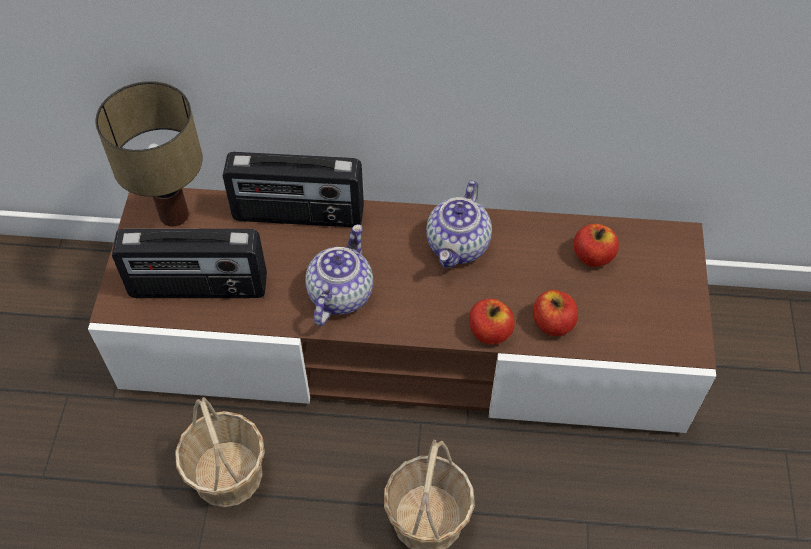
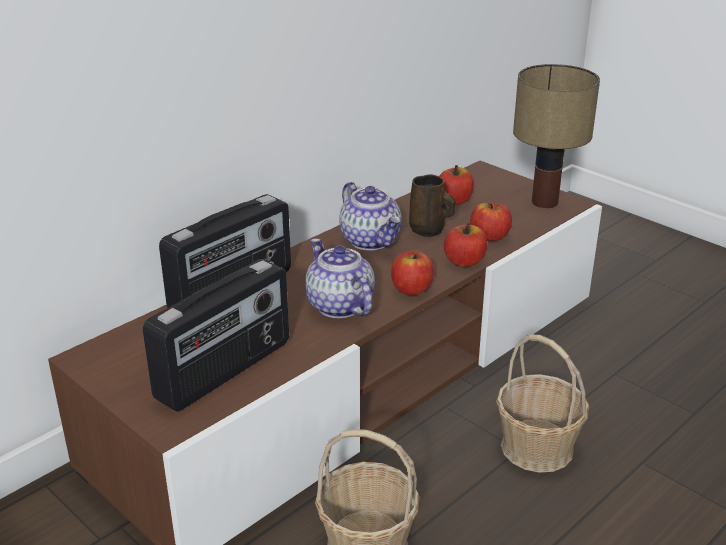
camera: 50 degrees left, 25 degrees down
table lamp [95,81,203,226] -> table lamp moved to [513,64,600,208]
none -> apple [391,250,434,296]
none -> brown mug [409,174,456,237]

